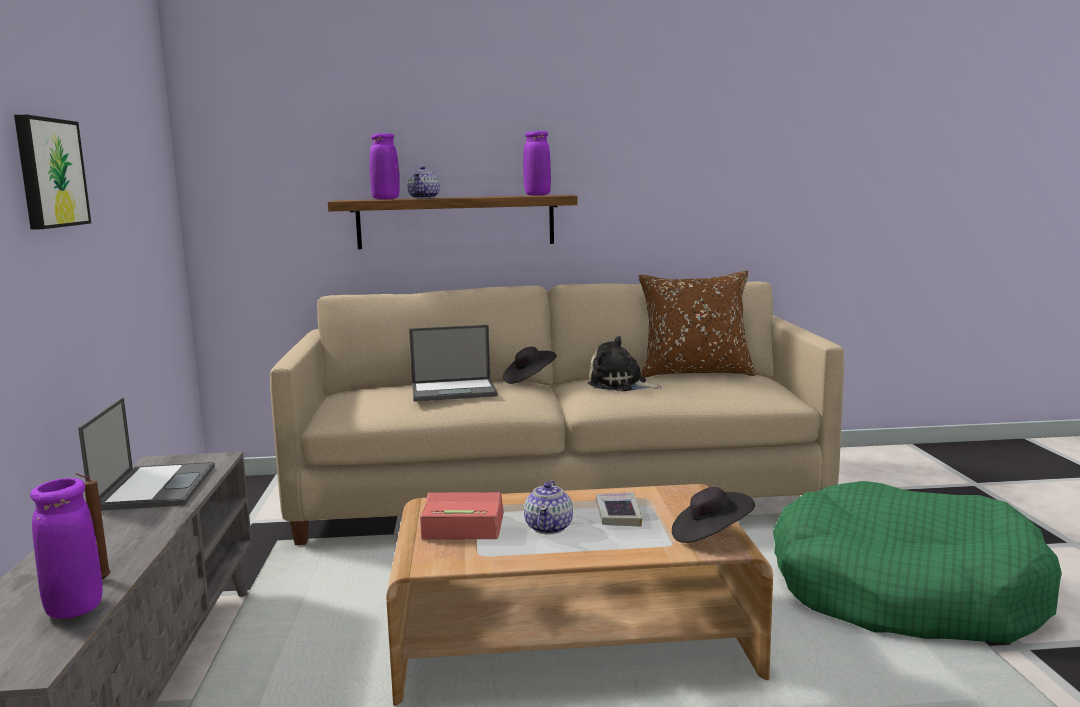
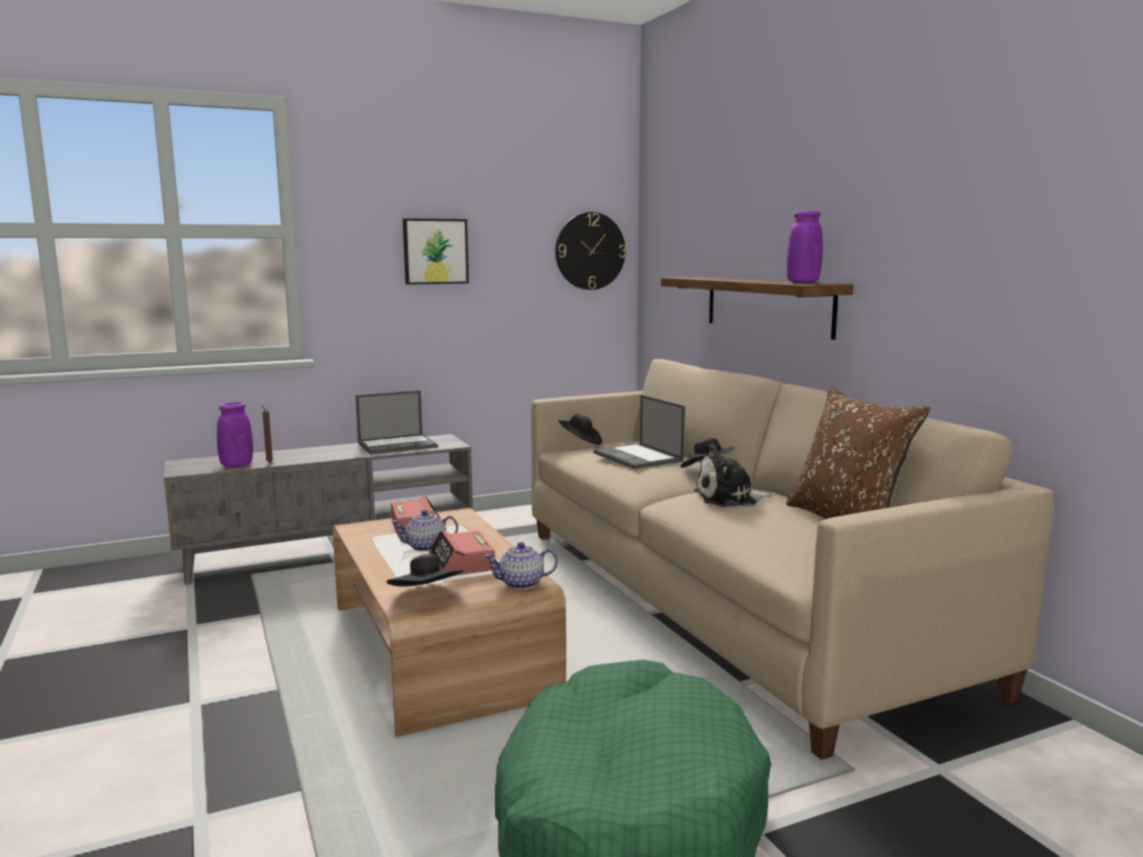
camera: 70 degrees right, 0 degrees up
purple vase [370,133,400,199] -> none
teapot [407,166,440,199] -> teapot moved to [484,542,558,590]
plush toy [587,336,662,391] -> plush toy turned 105 degrees counterclockwise [694,444,772,507]
book [596,492,642,527] -> alarm clock [429,530,495,575]
none -> wall clock [555,212,626,290]
none -> black hat [558,414,602,445]

